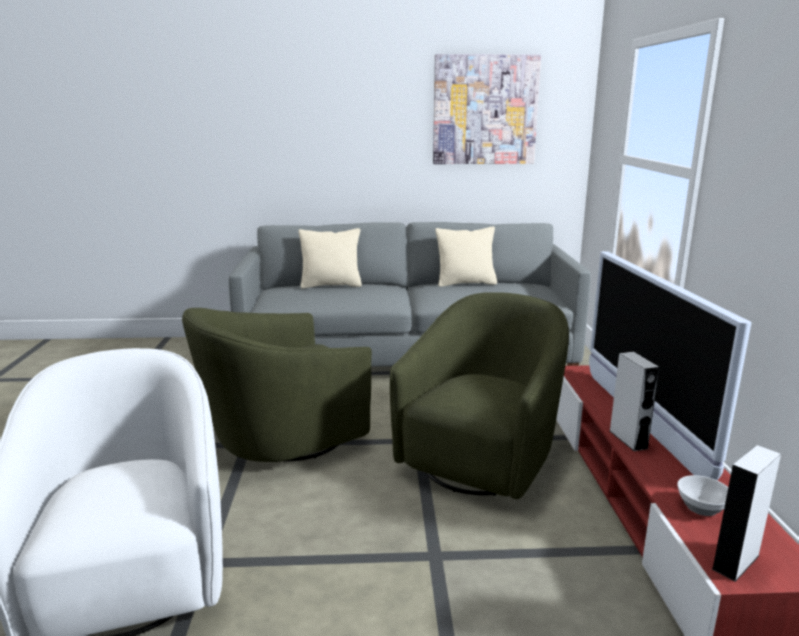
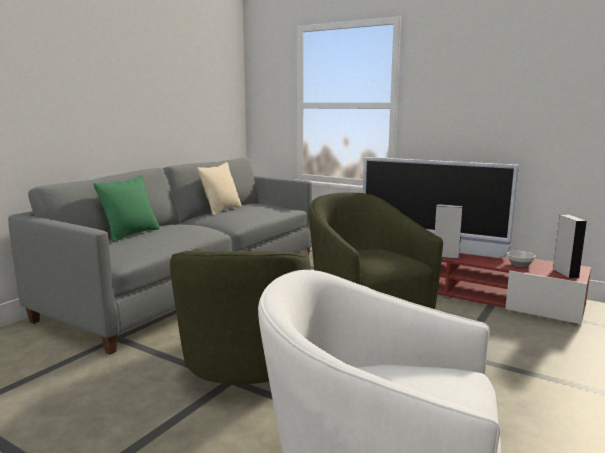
camera: 55 degrees left, 5 degrees down
beige pillow [298,228,362,288] -> green pillow [93,175,160,242]
picture [433,54,541,164] -> none

